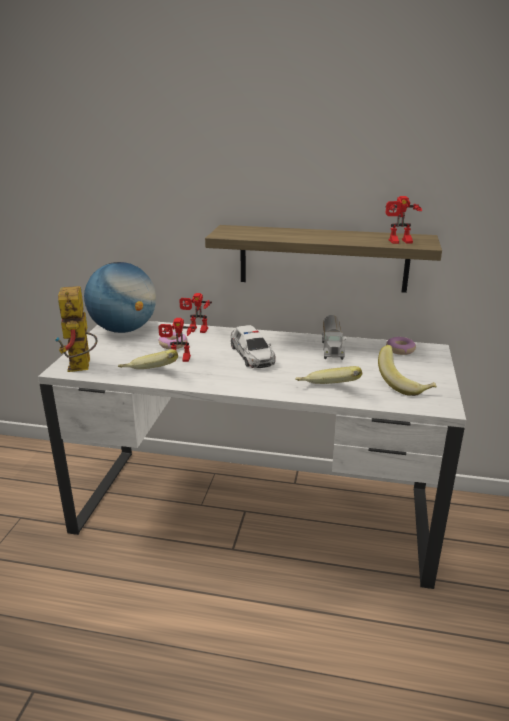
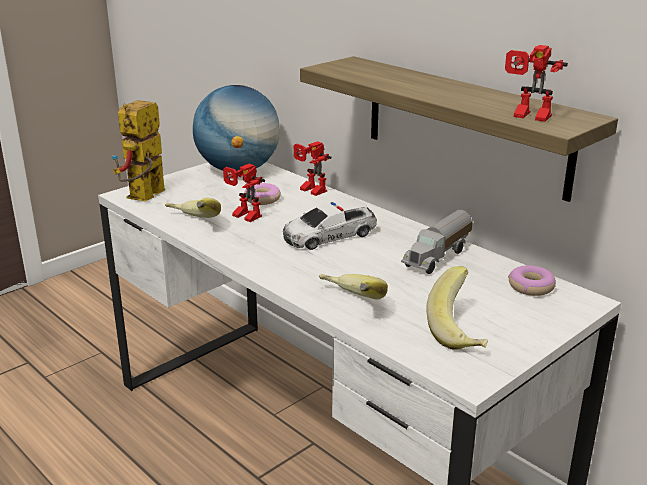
camera: 35 degrees right, 0 degrees up
toy car [231,325,276,368] -> toy car turned 45 degrees clockwise [283,199,377,250]

